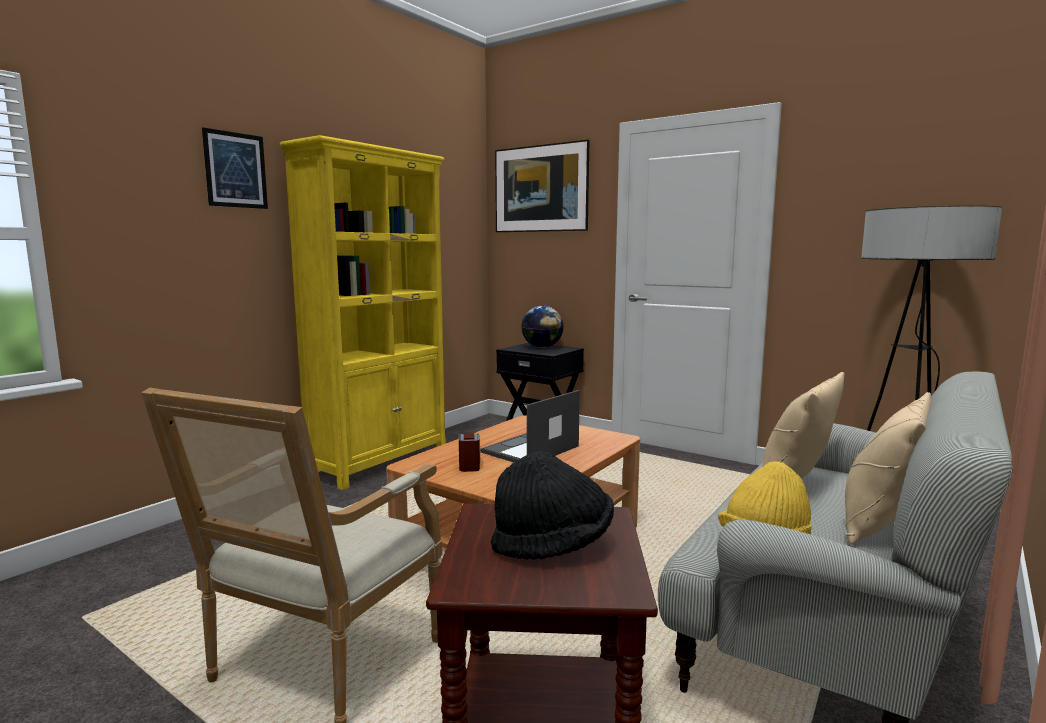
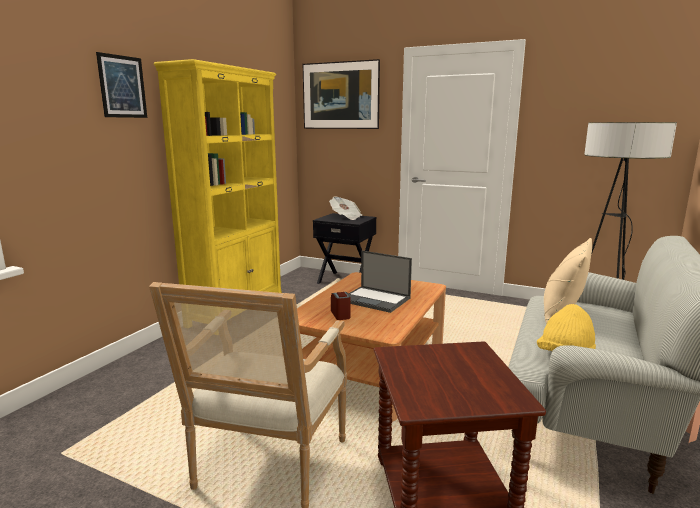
camera: 10 degrees left, 5 degrees up
laptop [481,390,580,463] -> laptop turned 90 degrees counterclockwise [349,251,412,313]
black hat [491,451,614,560] -> none
globe [521,306,564,348] -> newspaper [329,196,362,220]
beige pillow [844,392,932,545] -> none

